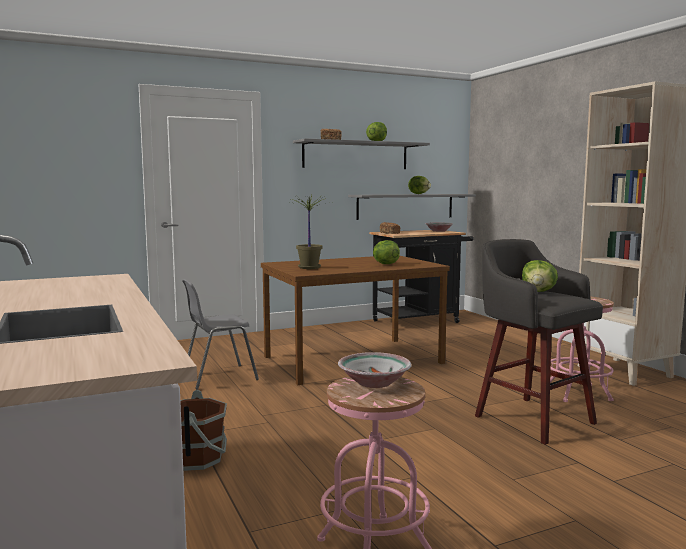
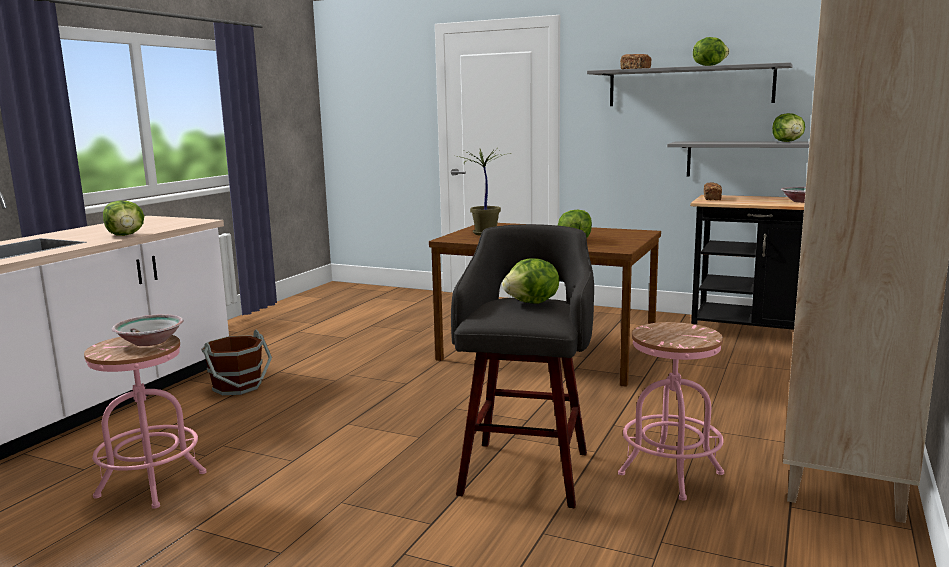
camera: 50 degrees right, 5 degrees up
grey chair [182,279,259,390] -> none
none -> lettuce [103,201,144,236]

